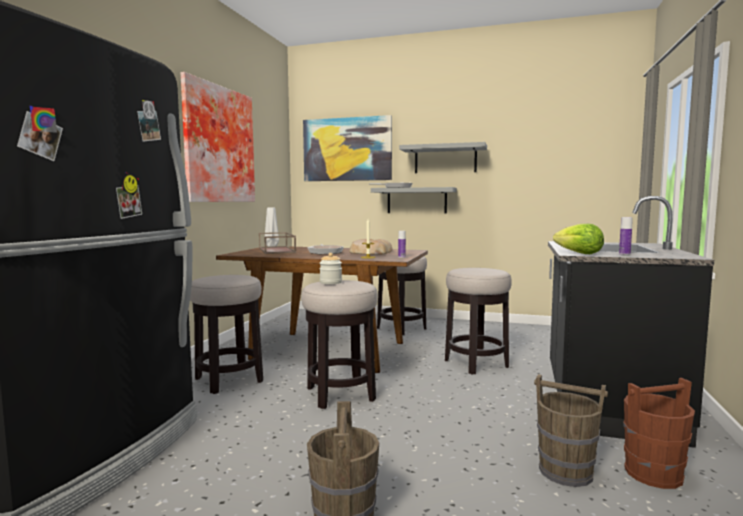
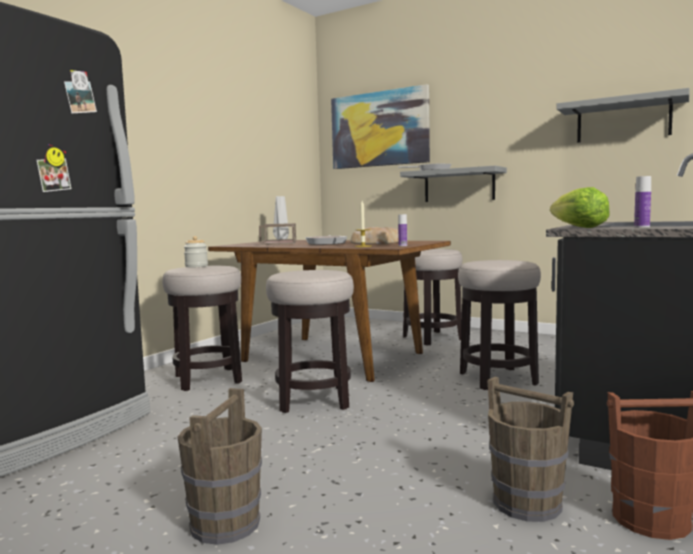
camera: 15 degrees right, 0 degrees up
picture [181,72,255,202] -> none
jar [320,253,342,284] -> jar moved to [184,236,208,268]
grey shelf [399,142,487,173] -> grey shelf moved to [556,88,689,143]

